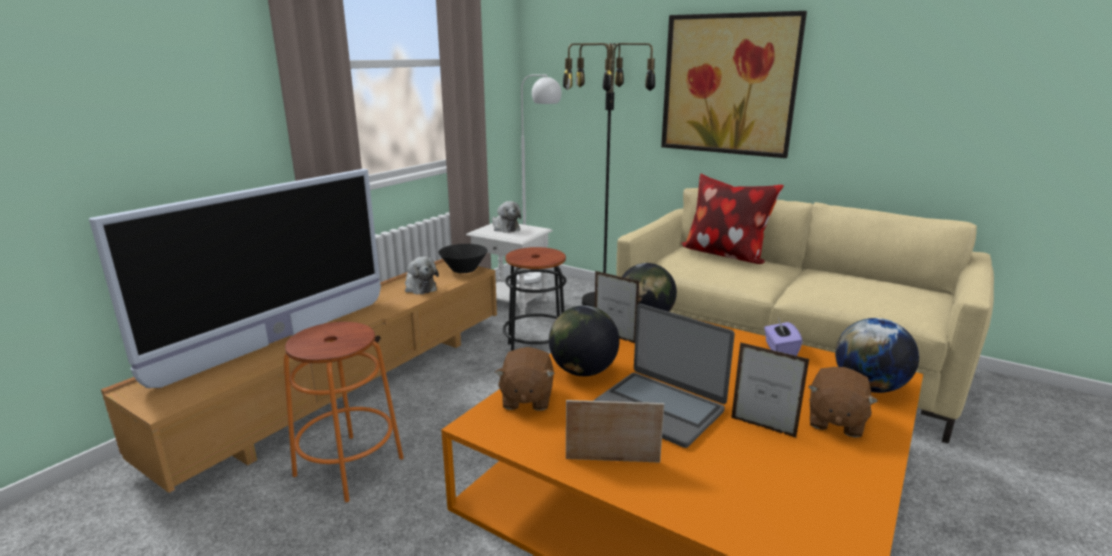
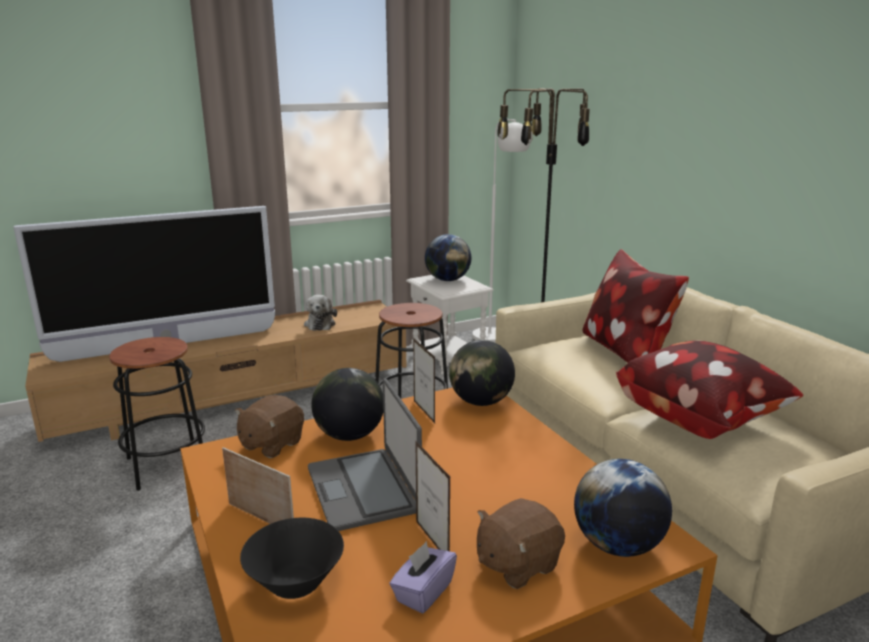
camera: 30 degrees right, 0 degrees up
orange stool [284,322,404,502] -> black stool [109,337,205,491]
black bowl [438,244,488,273] -> black bowl moved to [240,518,344,599]
plush toy [492,201,521,233] -> globe [425,234,471,281]
picture [661,11,807,158] -> none
purple tissue box [764,318,803,356] -> purple tissue box moved to [390,541,457,614]
none -> pillow [616,340,803,439]

